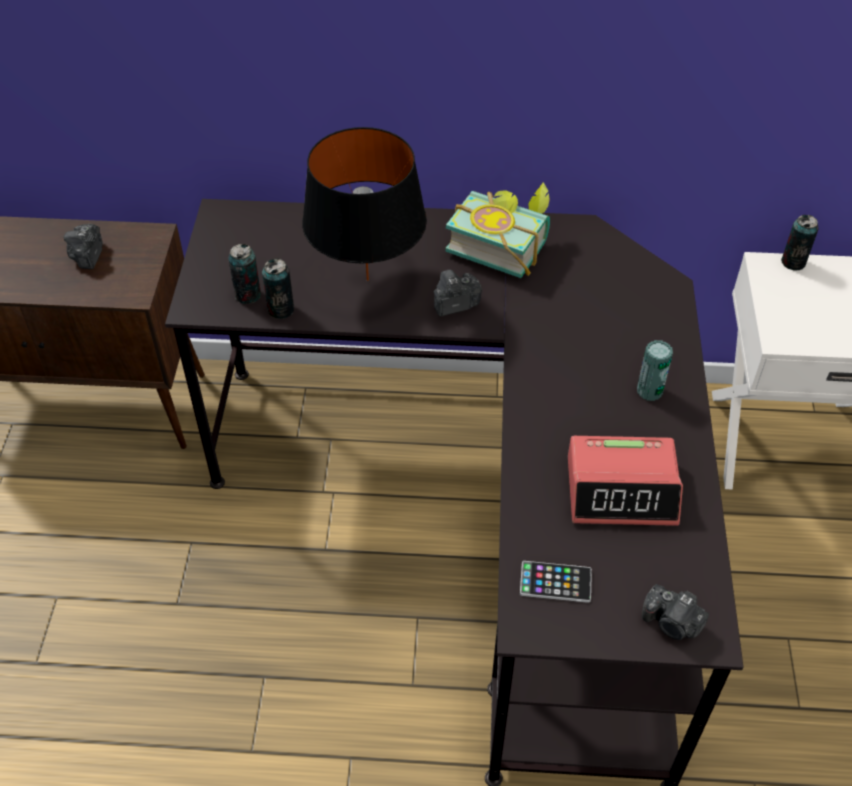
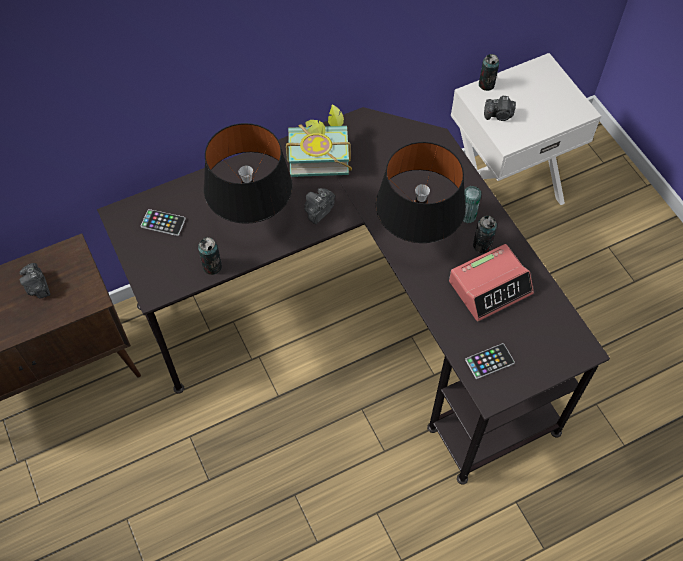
camera: 30 degrees left, 10 degrees up
can [228,244,261,304] -> can moved to [473,215,497,253]
camera [642,584,709,640] -> camera moved to [484,96,516,121]
none -> phone [141,209,186,236]
none -> black table lamp [376,142,466,243]

